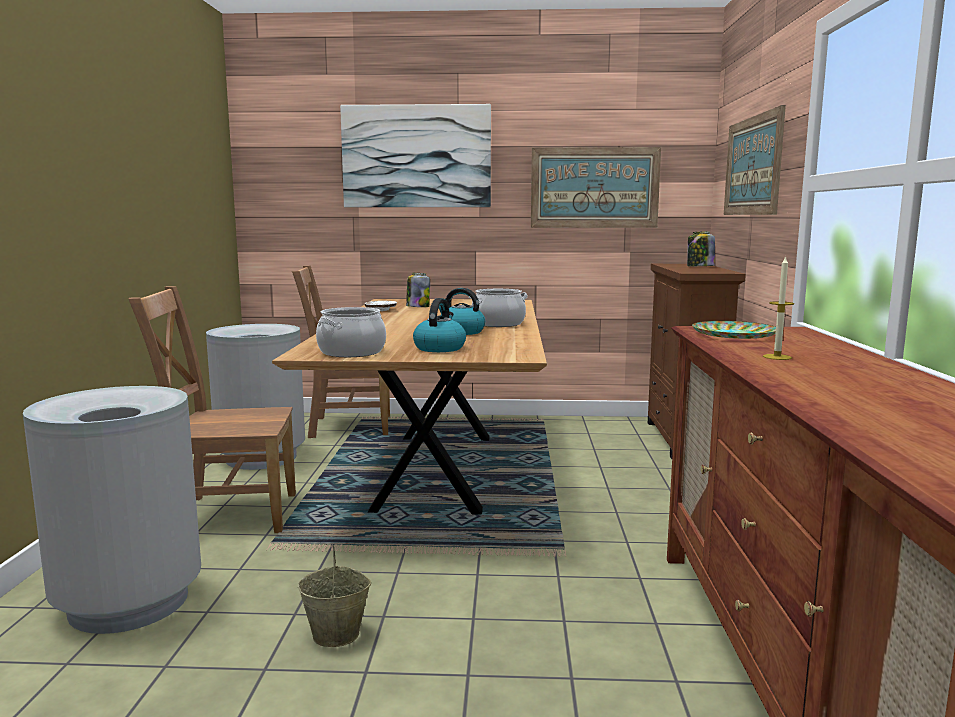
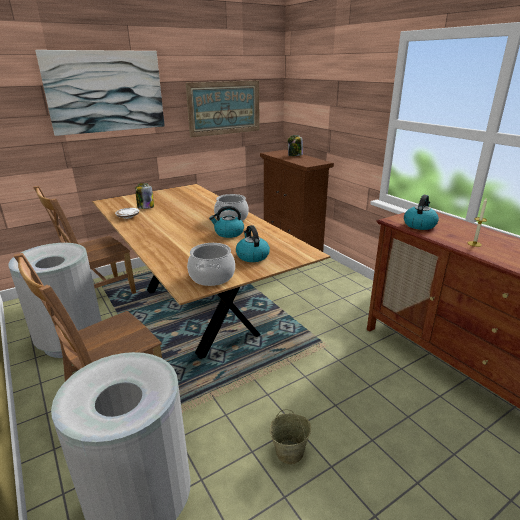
camera: 35 degrees left, 15 degrees up
plate [692,321,776,339] -> kettle [404,195,439,230]
picture [724,105,786,215] -> none

